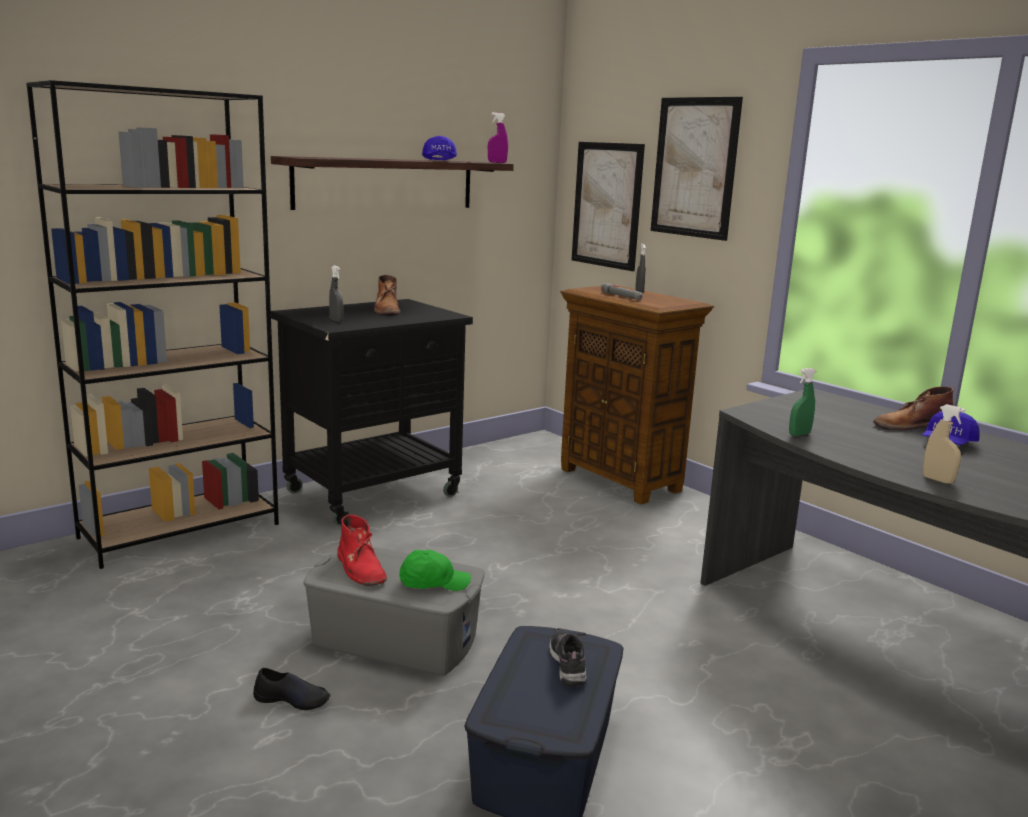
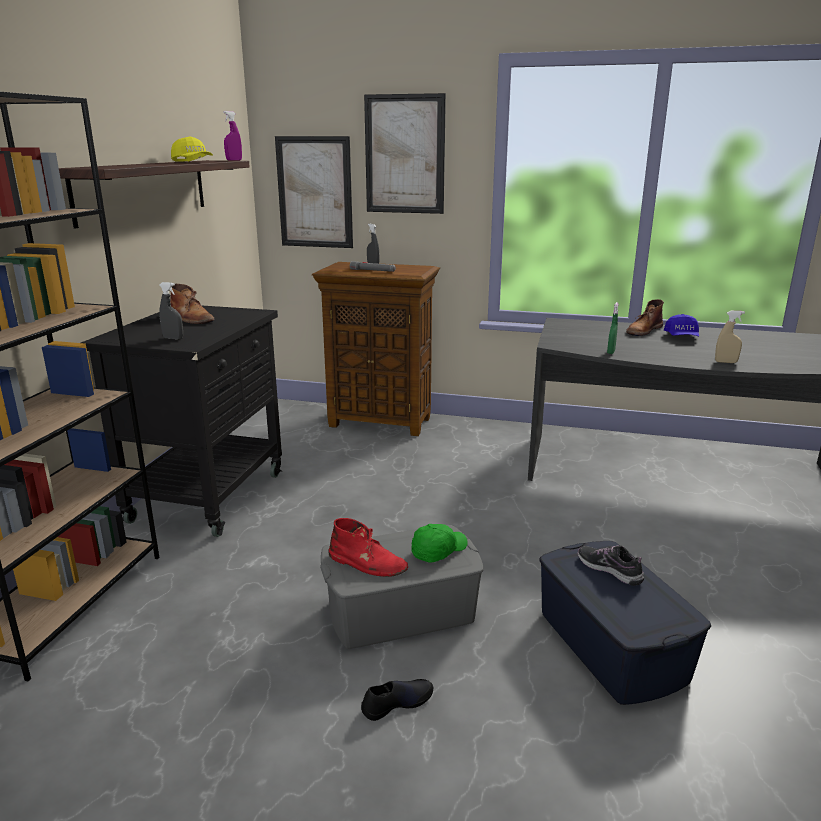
camera: 35 degrees left, 5 degrees up
blue cap [422,136,457,160] -> yellow cap [171,136,213,162]

